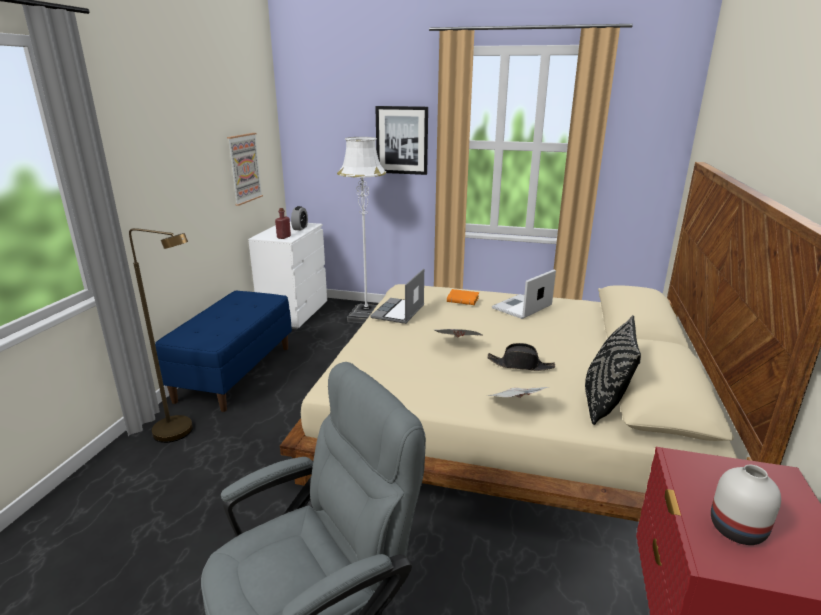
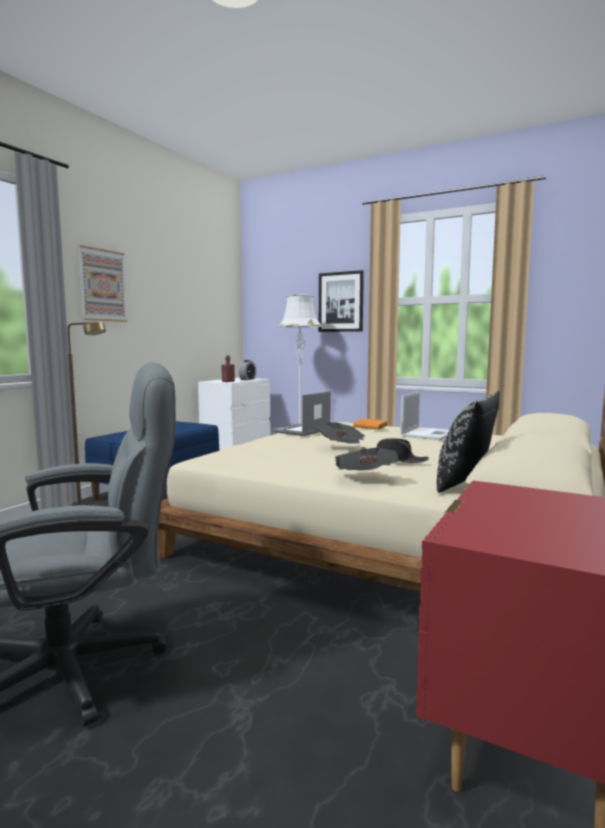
camera: 15 degrees right, 15 degrees down
picture [227,133,263,206] -> picture moved to [78,245,128,322]
laptop [492,269,556,319] -> laptop turned 150 degrees clockwise [400,392,449,440]
white vase [711,465,781,545] -> none

